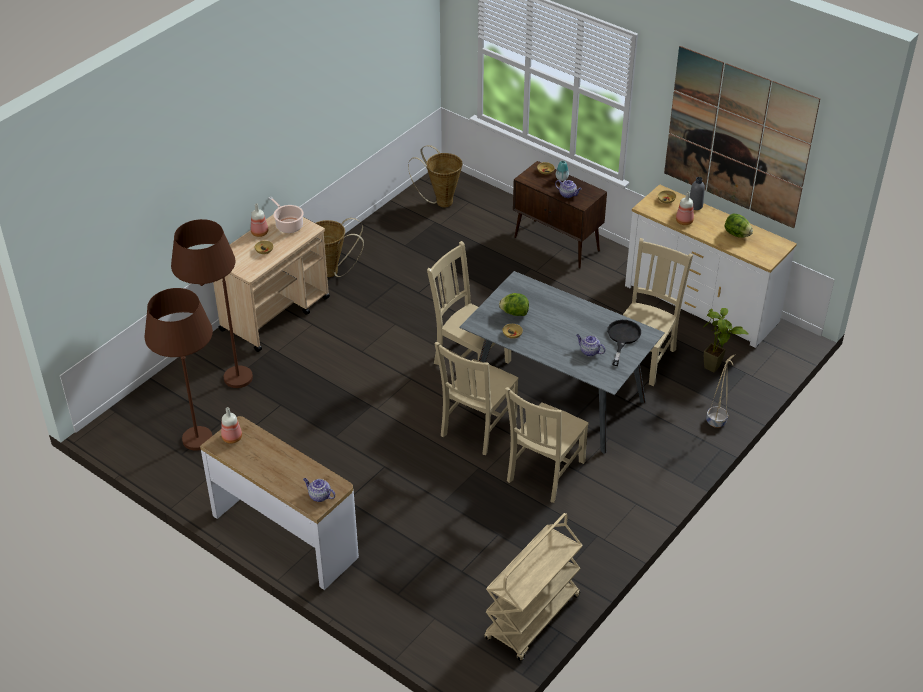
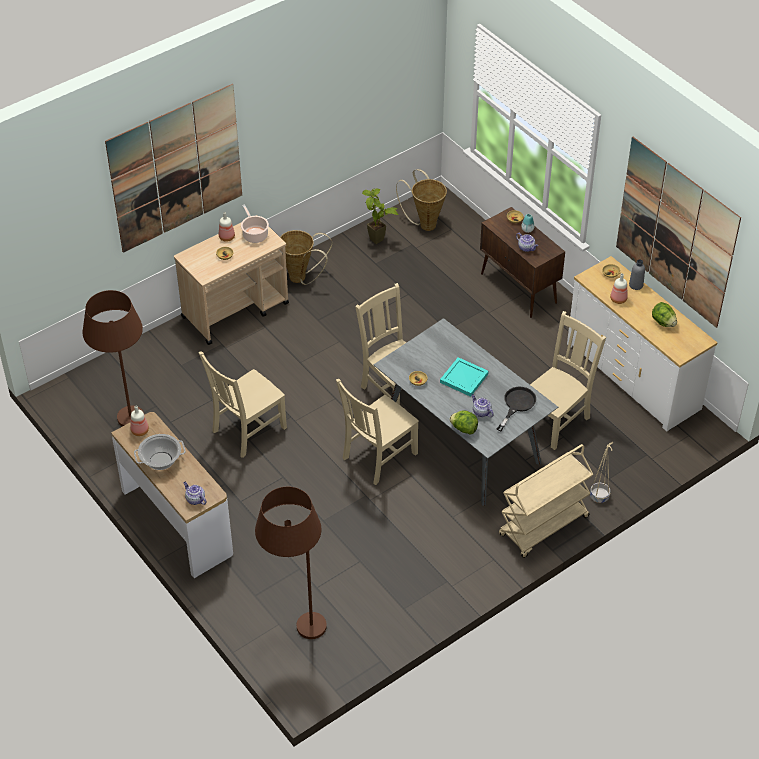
camera: 15 degrees right, 5 degrees up
brown floor lamp [171,219,253,388] -> brown floor lamp moved to [255,487,327,639]
beige cart [485,513,583,661] -> beige cart moved to [499,444,593,558]
lettuce [499,293,529,316] -> lettuce moved to [449,410,478,435]
beige chair [505,387,589,503] -> beige chair moved to [198,352,287,458]
potted plant [704,308,748,372] -> potted plant moved to [362,189,398,244]
none -> picture [105,84,242,253]
none -> cooking pot [134,434,186,470]
none -> turquoise tray [440,357,489,397]

